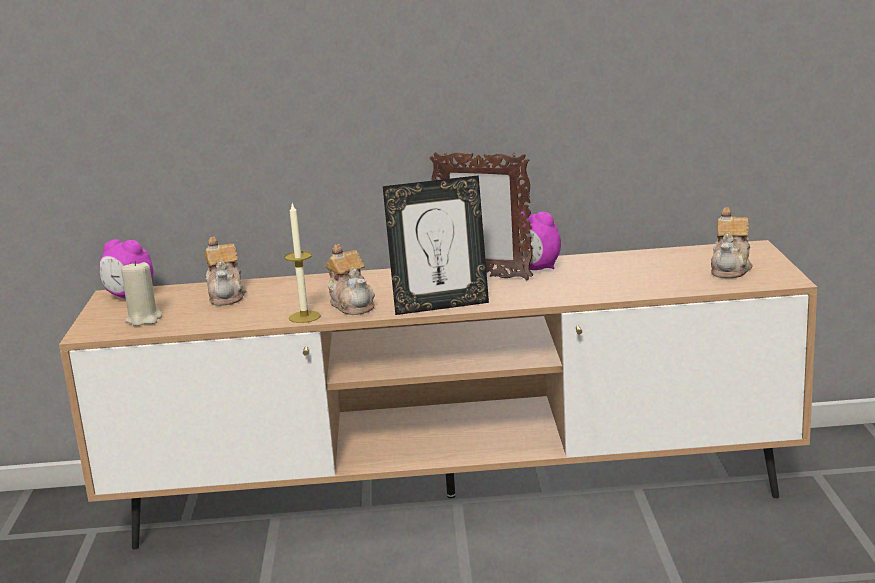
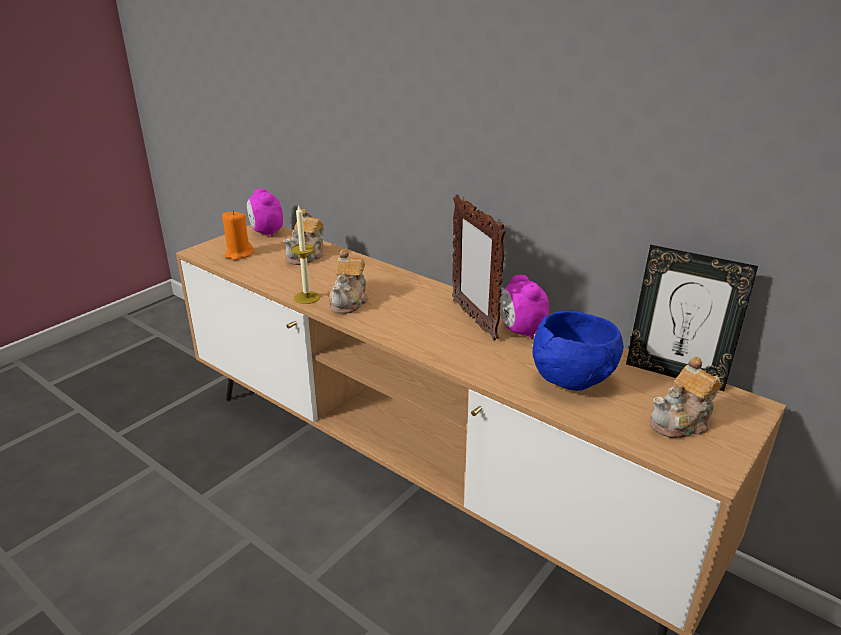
camera: 40 degrees right, 10 degrees up
beige candle [121,260,162,326] -> orange candle [222,210,254,260]
picture frame [383,175,489,315] -> picture frame moved to [626,245,758,391]
none -> blue bowl [532,311,624,391]

